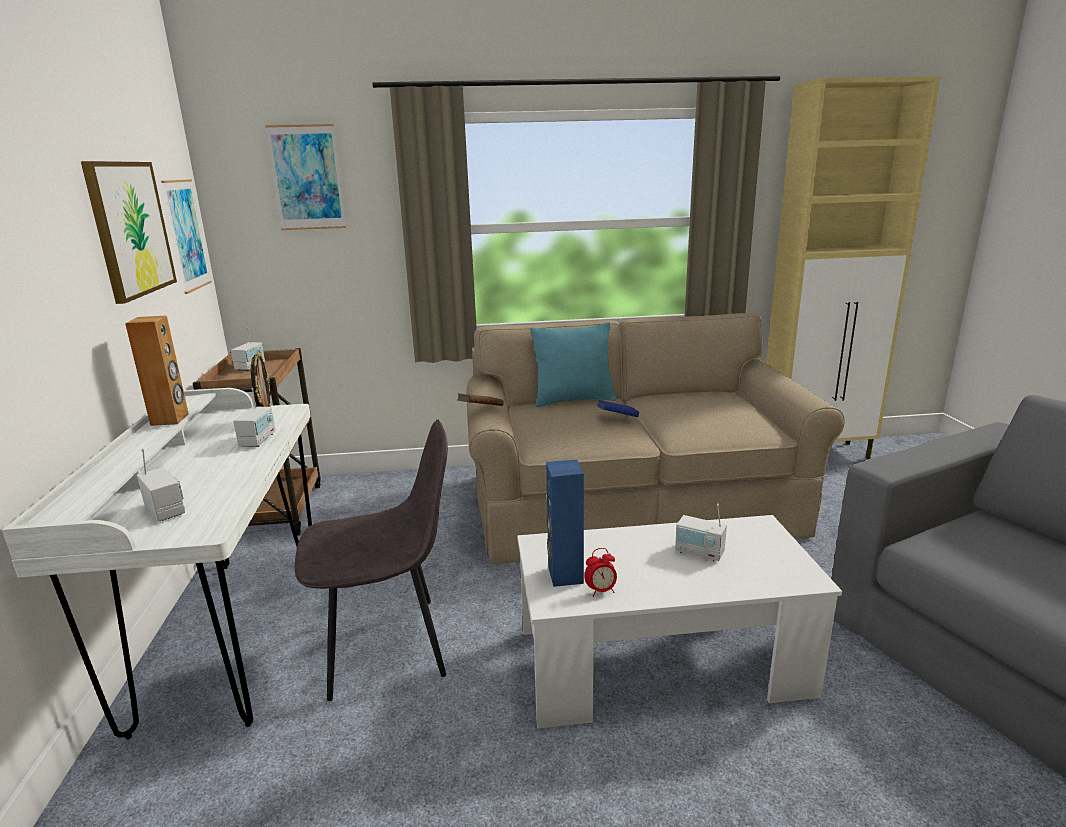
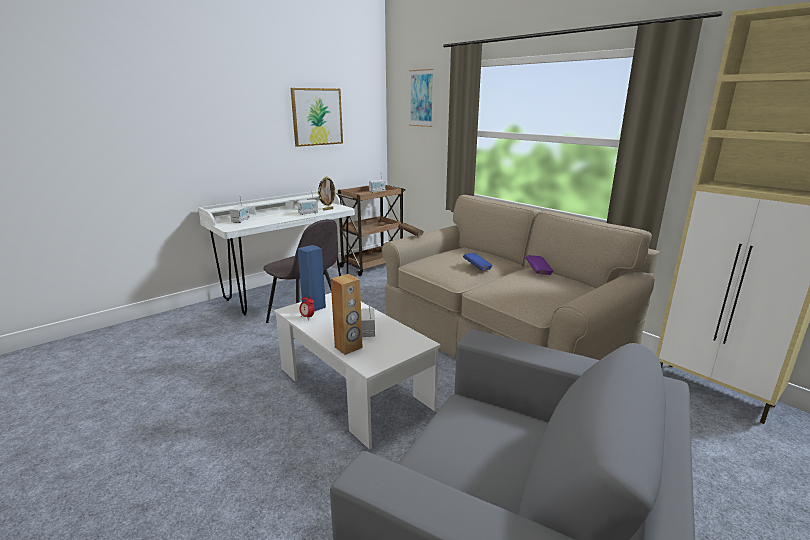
camera: 55 degrees right, 0 degrees up
brown speaker [125,315,189,426] -> brown speaker moved to [331,274,363,355]
picture [161,179,212,294] -> none
turquoise pillow [530,322,616,407] -> none
none -> purple book [526,255,553,275]

